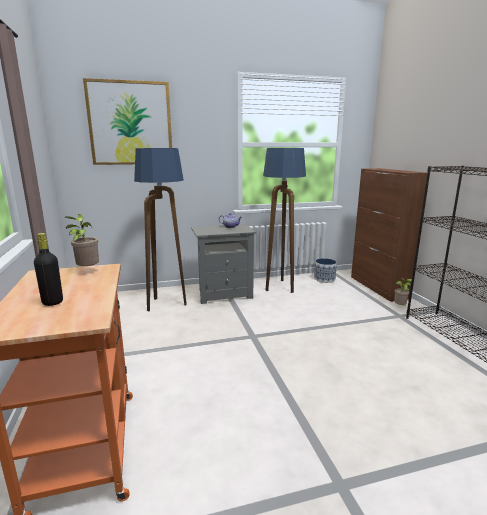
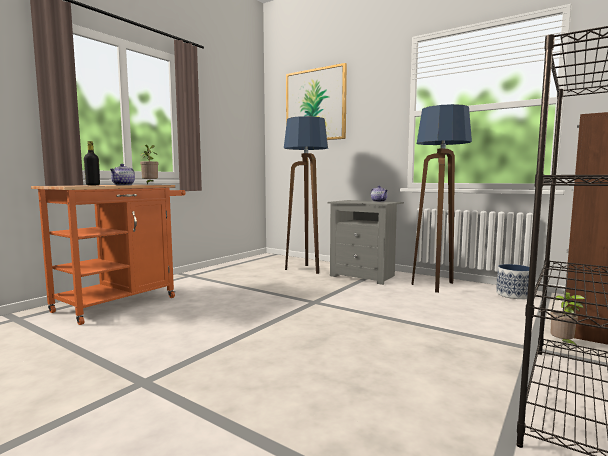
camera: 50 degrees right, 10 degrees down
none -> teapot [110,164,135,185]

